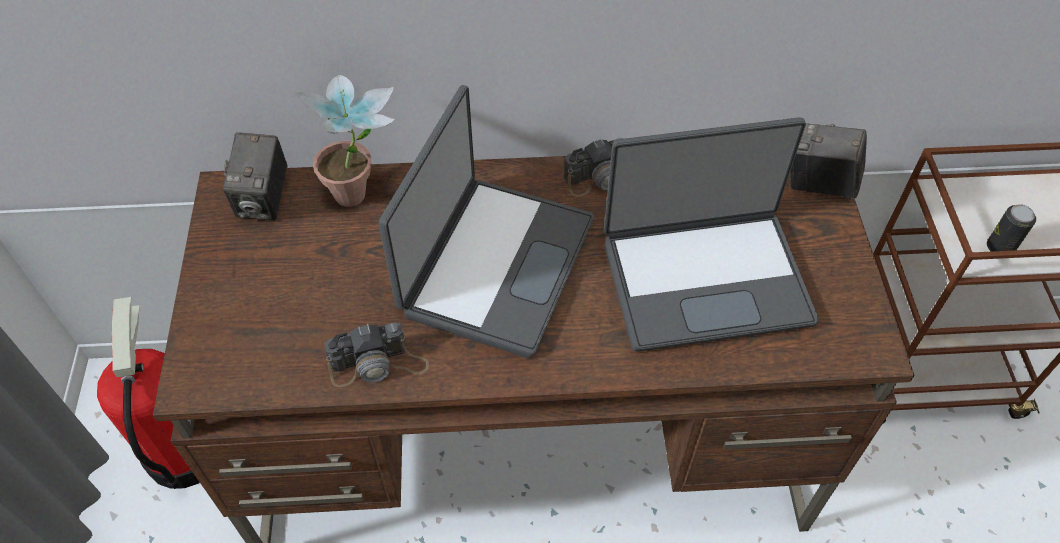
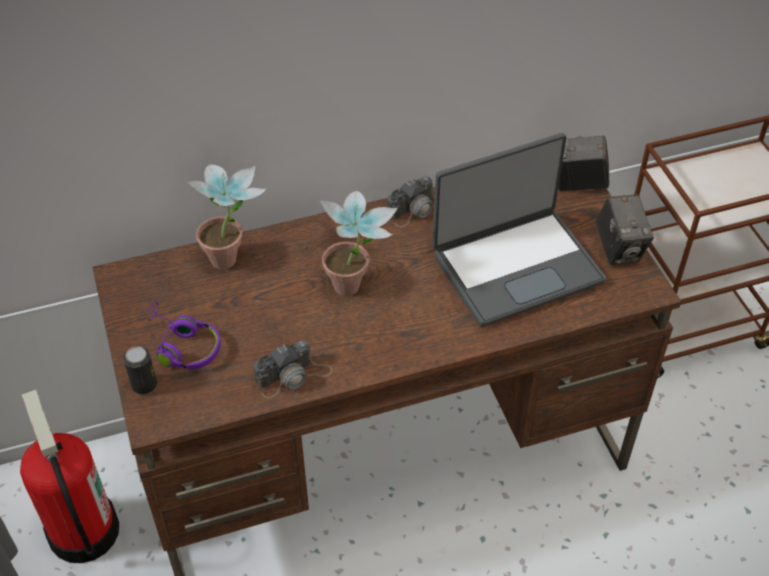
camera: 15 degrees left, 5 degrees down
camera [223,132,288,220] -> camera moved to [595,194,654,265]
laptop [379,85,594,358] -> potted plant [320,191,397,296]
can [987,204,1036,252] -> can moved to [123,346,157,394]
none -> purple headphones [146,301,221,370]

